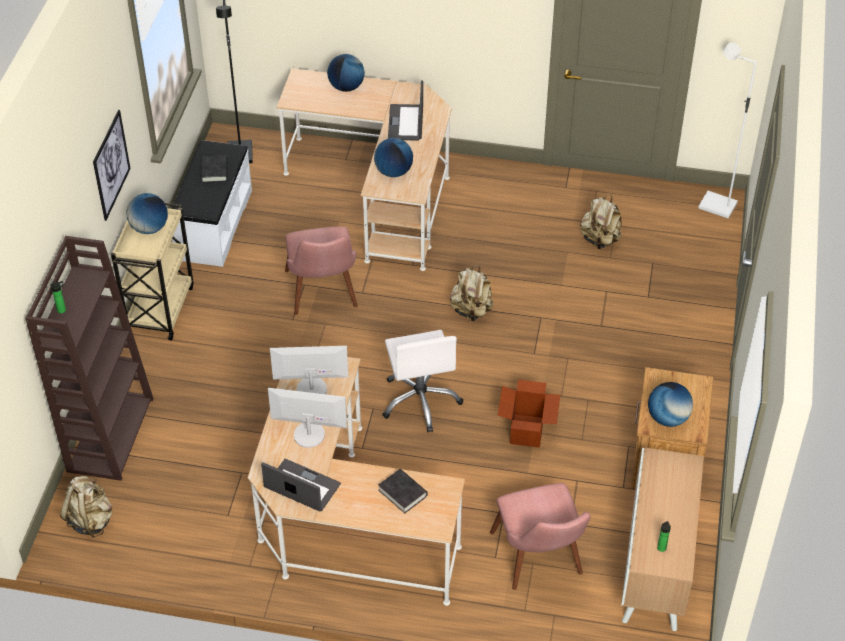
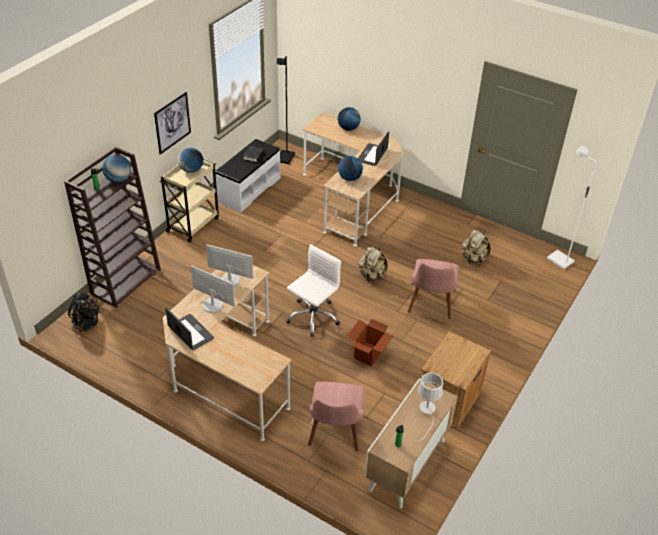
camera: 20 degrees right, 5 degrees down
beige backpack [60,476,112,538] -> black backpack [68,293,100,333]
pink chair [285,226,357,315] -> pink chair moved to [408,259,459,319]
black book [378,469,428,514] -> none
white office chair [382,330,463,432] -> white office chair turned 150 degrees counterclockwise [286,244,341,337]
globe [648,382,693,427] -> globe moved to [102,154,131,183]
none -> white table lamp [417,373,443,442]

